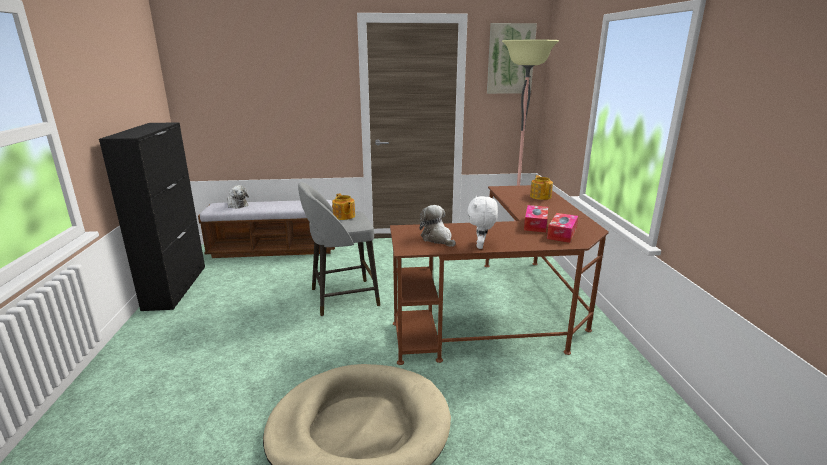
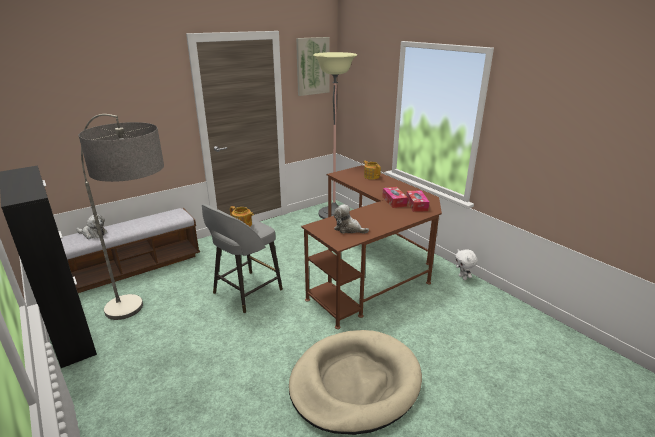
camera: 30 degrees left, 5 degrees up
white plush toy [467,196,498,249] -> white plush toy moved to [455,249,477,280]
none -> floor lamp [79,114,164,320]

